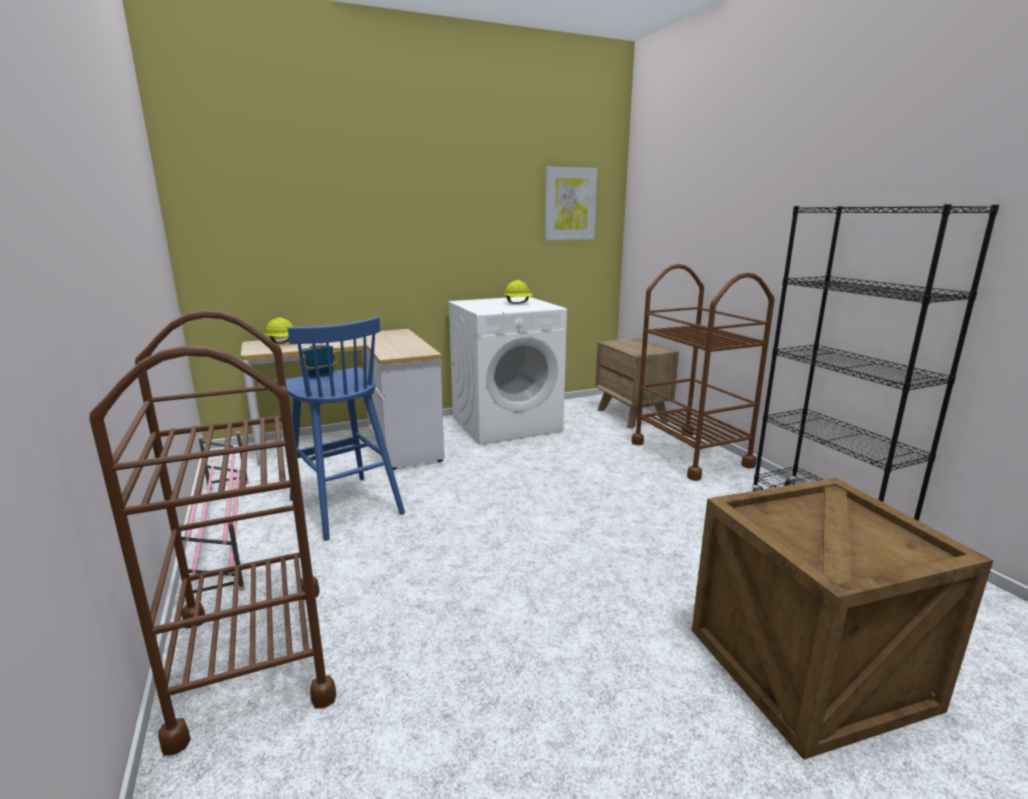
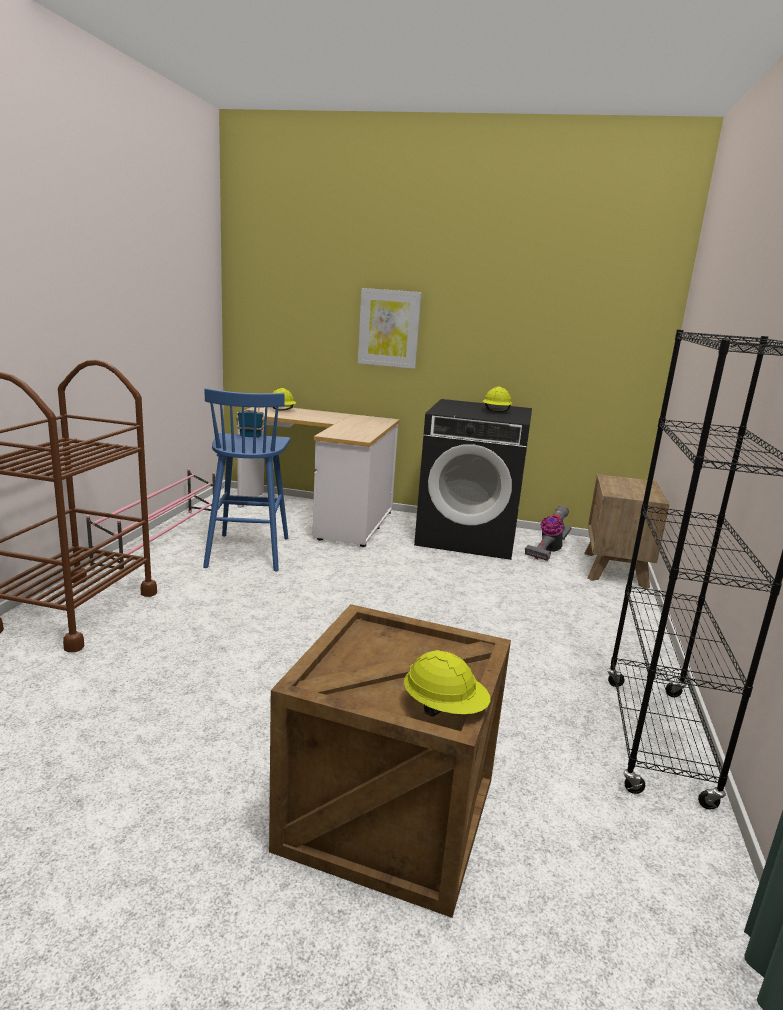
camera: 35 degrees right, 0 degrees up
white washing machine [448,297,567,445] -> black washing machine [414,399,532,560]
picture [545,167,597,240] -> picture moved to [358,288,421,369]
brown cart [631,264,775,481] -> none
none -> yellow hard hat [404,650,490,717]
none -> vacuum cleaner [525,506,571,561]

